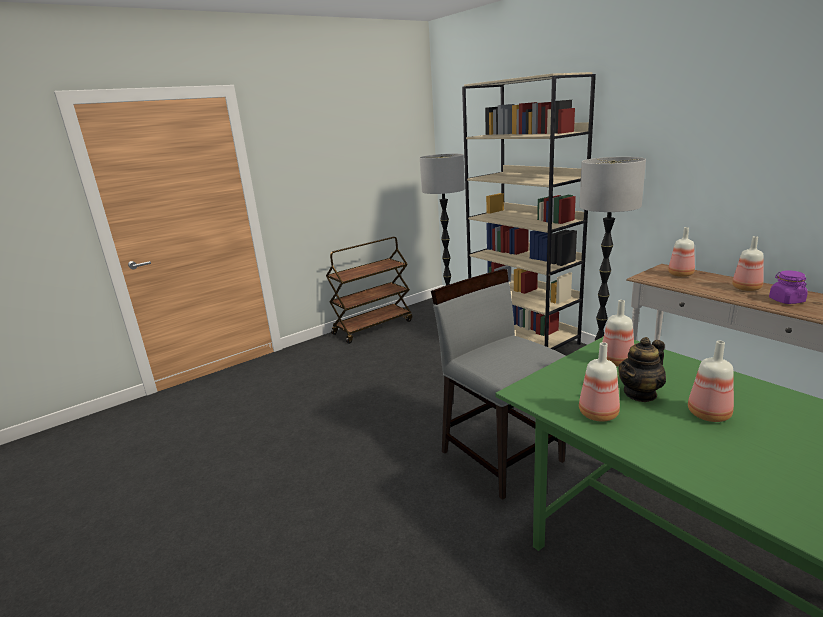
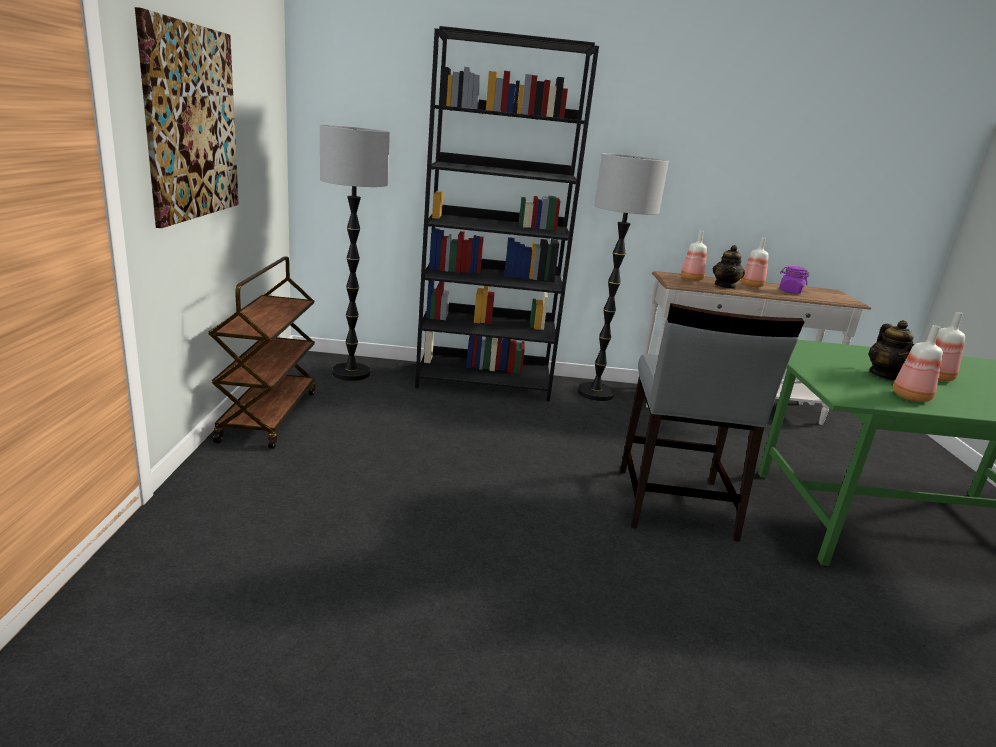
camera: 55 degrees left, 0 degrees up
grey chair [431,269,566,500] -> grey chair turned 90 degrees counterclockwise [620,303,804,542]
beige bookcase [462,72,596,350] -> black bookcase [415,26,599,401]
bottle [602,300,634,367] -> none
none -> picture [135,7,239,228]
none -> teapot [713,245,745,289]

